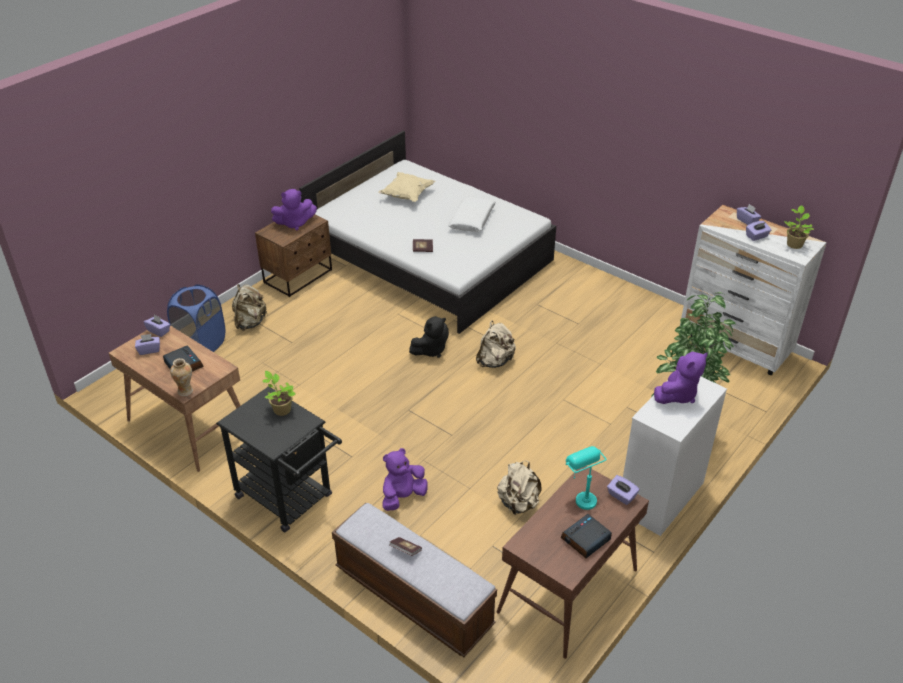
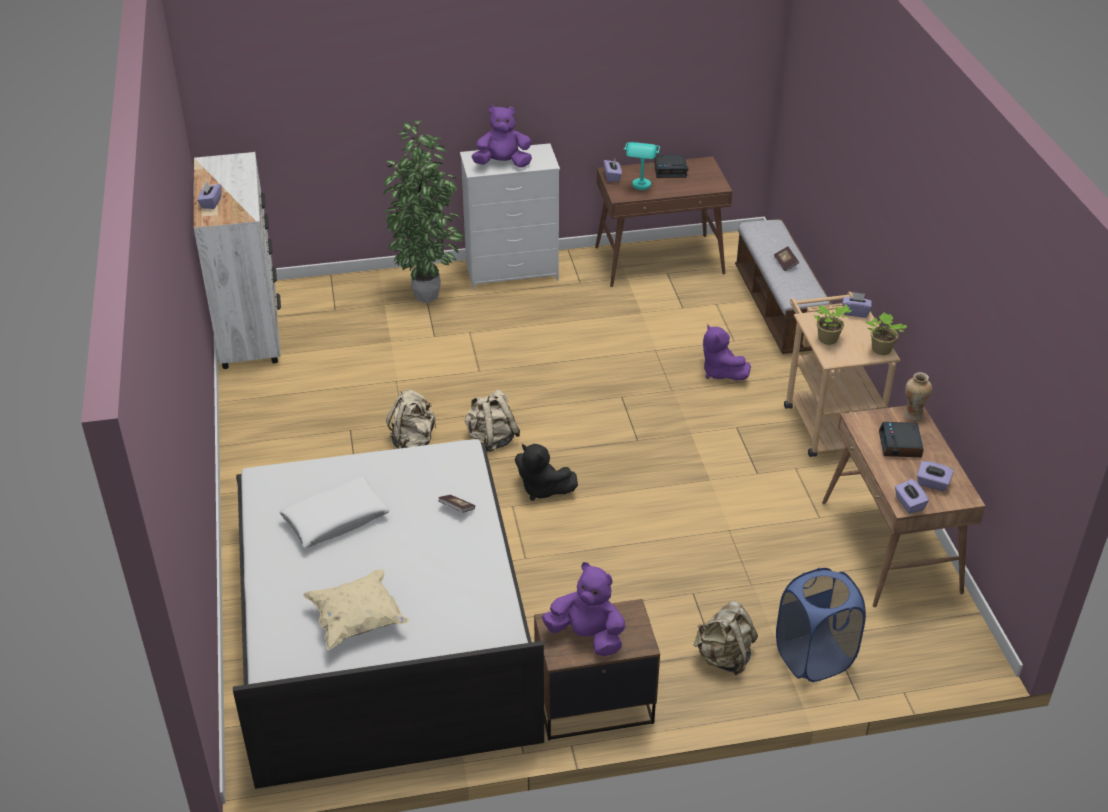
camera: 140 degrees left, 0 degrees up
black cart [216,386,342,532] -> beige cart [784,292,901,457]
purple plush toy [382,448,428,511] -> purple plush toy turned 60 degrees clockwise [703,325,751,381]
black plush toy [409,316,449,358] -> black plush toy turned 150 degrees counterclockwise [515,444,578,501]
beige backpack [497,461,542,515] -> beige backpack moved to [386,390,436,449]
purple tissue box [746,221,772,241] -> purple tissue box moved to [842,292,872,318]
potted plant [784,205,814,249] -> potted plant moved to [865,313,907,355]

